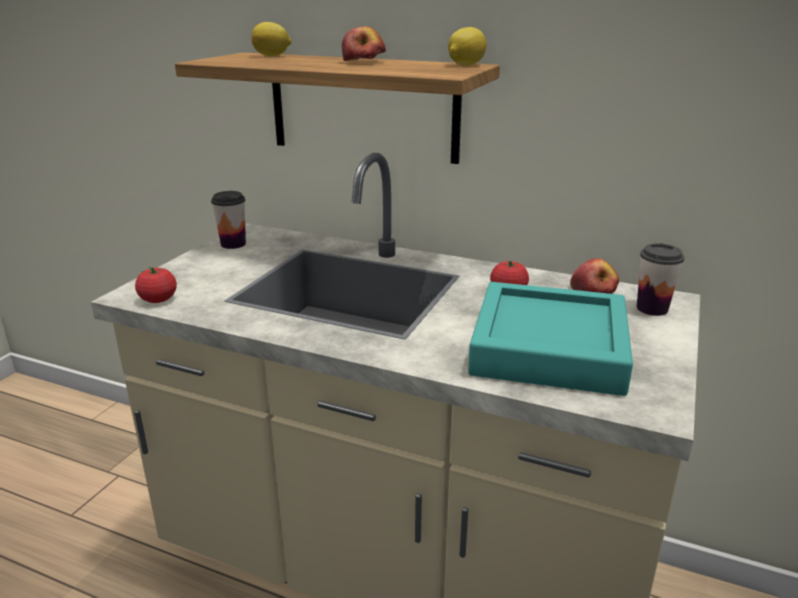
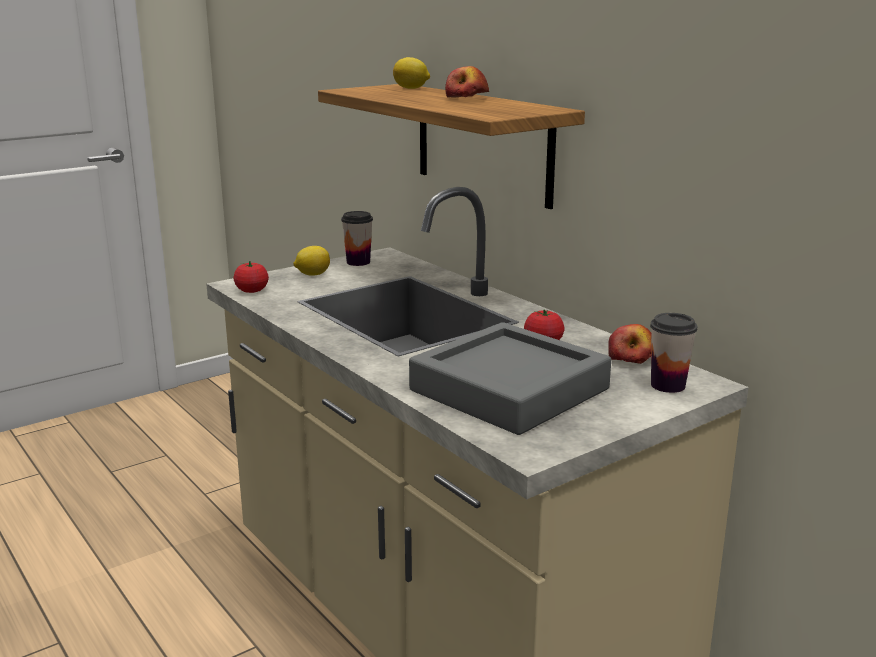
camera: 30 degrees right, 5 degrees down
lemon [448,27,486,65] -> lemon moved to [293,246,330,276]
turquoise tray [468,282,633,396] -> grey tray [409,322,611,435]

